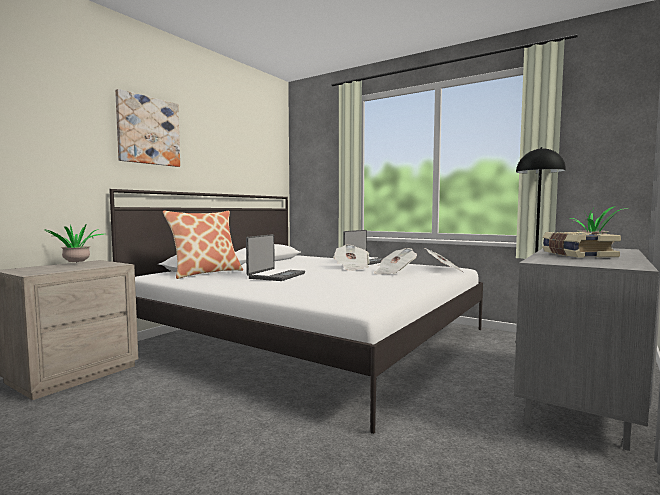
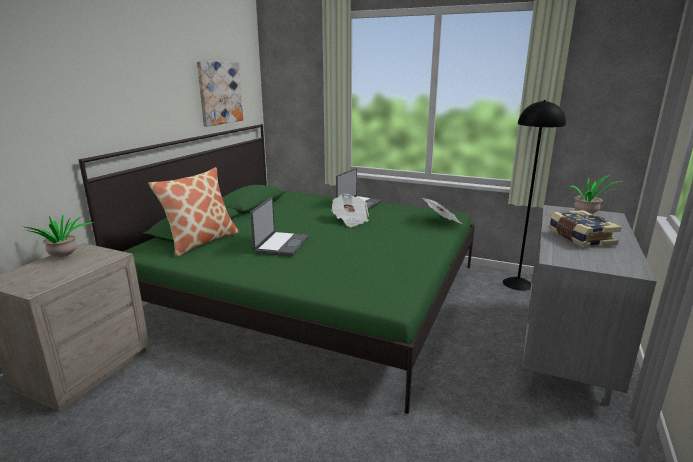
camera: 10 degrees left, 15 degrees up
white bed [109,189,483,434] -> green bed [79,124,475,414]
picture [115,89,180,167] -> picture moved to [197,61,243,127]
newspaper [374,248,417,275] -> none

